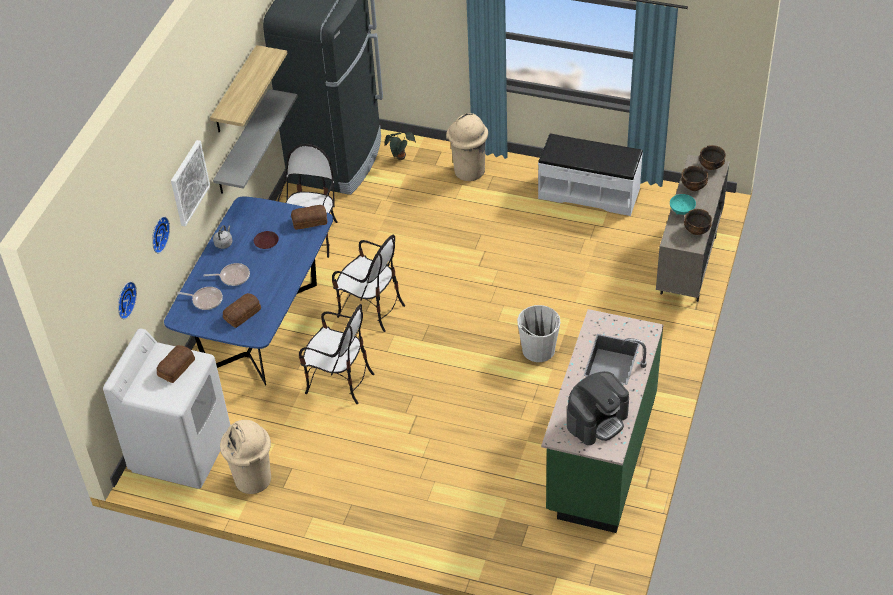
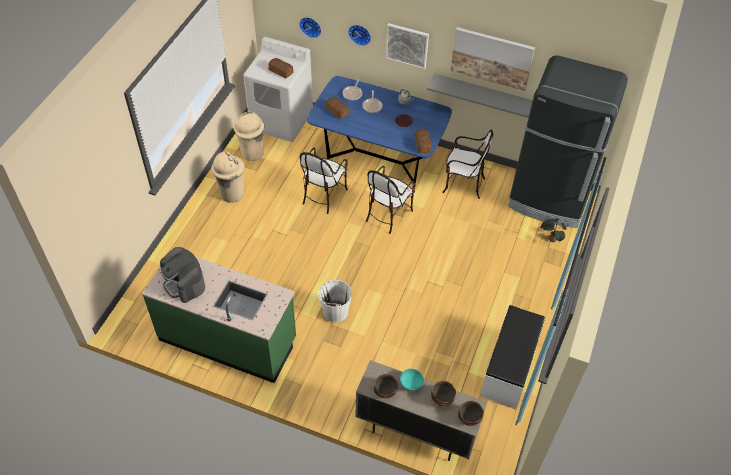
camera: 90 degrees right, 5 degrees up
shelf [210,45,287,132] -> picture [450,27,535,91]
beige trash can [446,113,488,181] -> beige trash can moved to [211,151,244,203]

